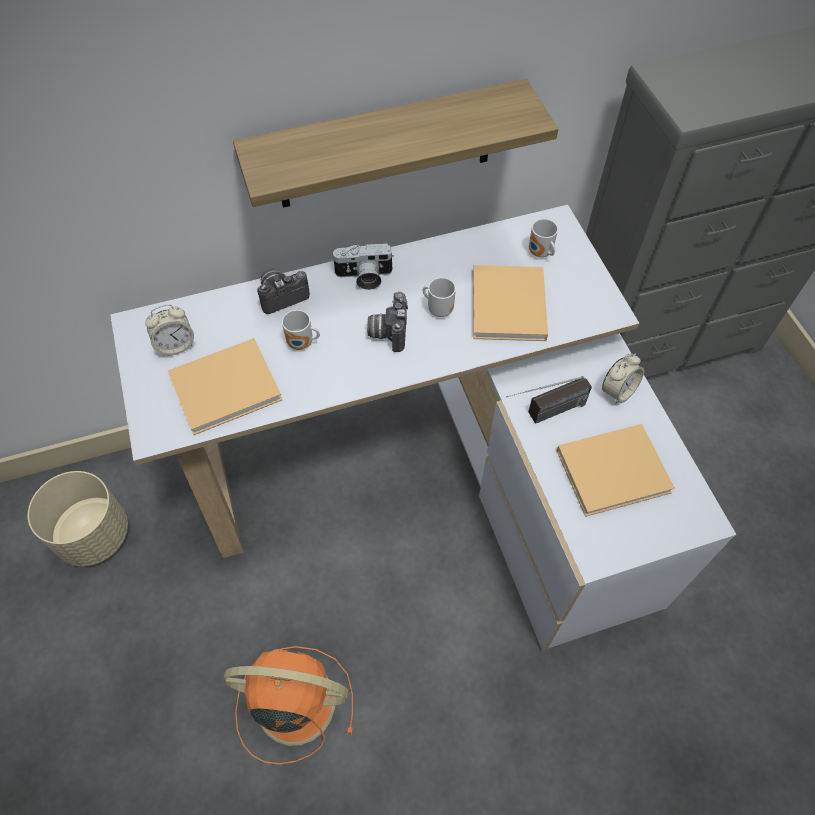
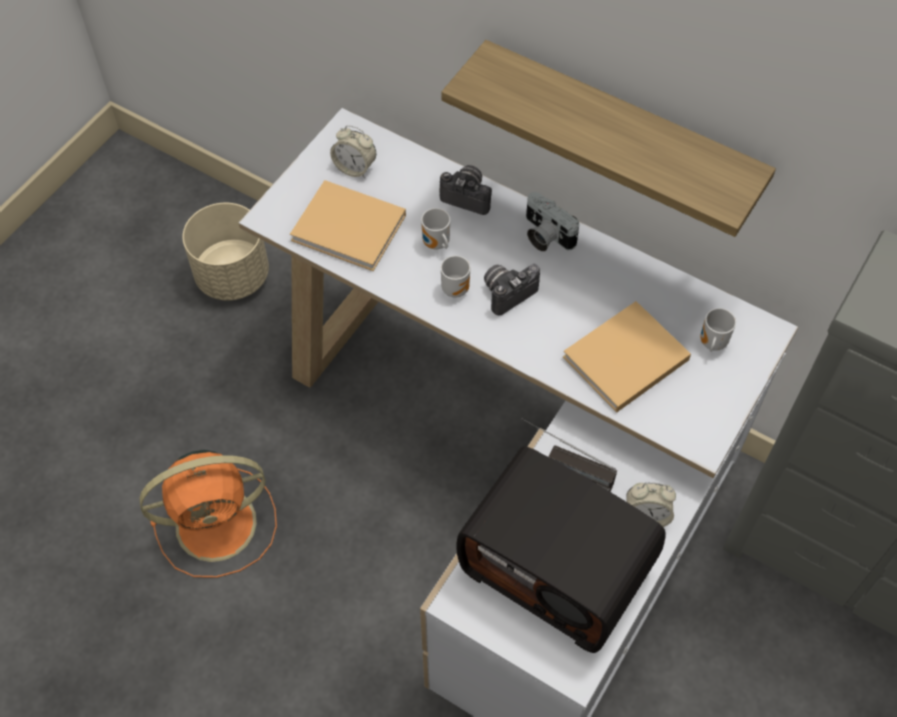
camera: 50 degrees right, 0 degrees up
orange fan [223,646,353,765] -> orange fan turned 105 degrees clockwise [139,450,277,578]
mug [423,277,456,317] -> mug moved to [441,255,470,298]
beige book [557,424,675,517] -> radio [456,446,665,653]

